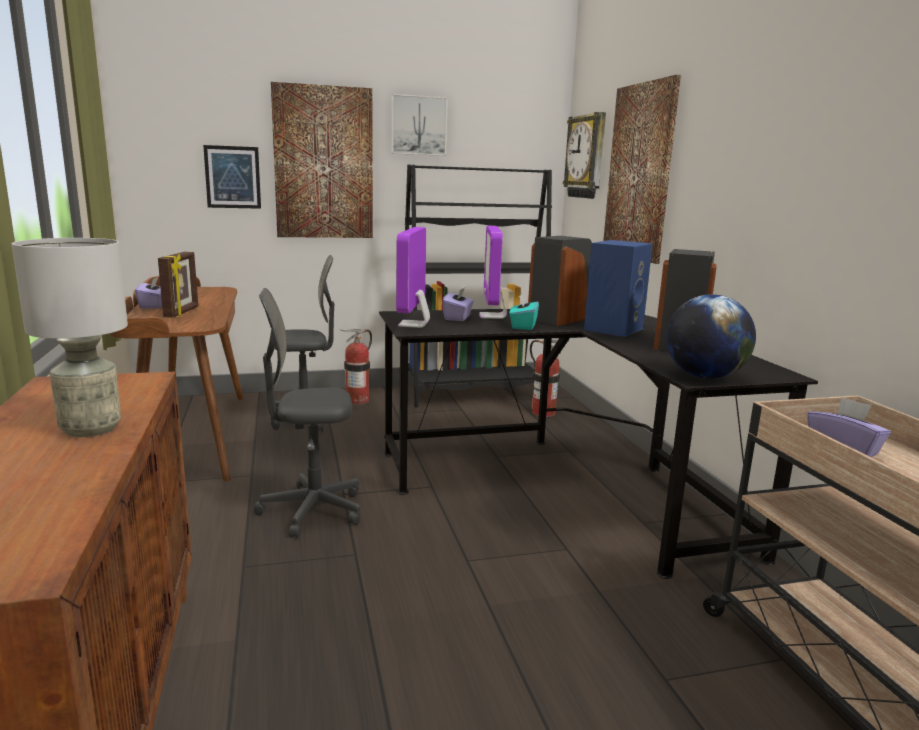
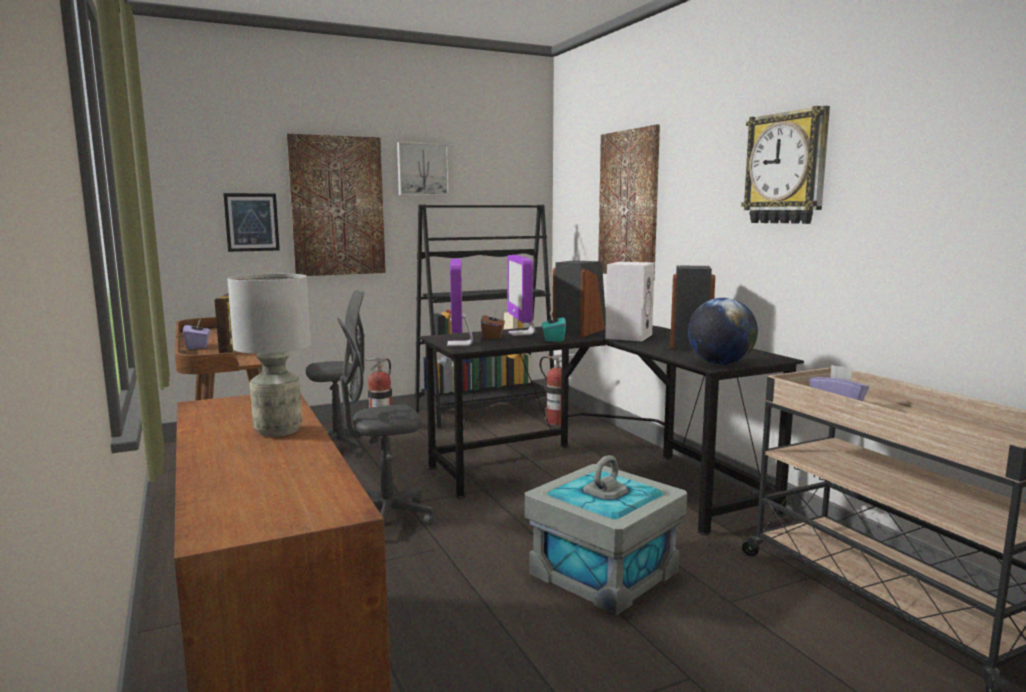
camera: 10 degrees left, 5 degrees down
purple tissue box [442,288,474,321] -> brown tissue box [481,310,505,339]
wall clock [563,112,606,199] -> wall clock moved to [741,106,830,224]
blue speaker [584,240,653,337] -> white speaker [605,262,655,341]
none -> grey storage box [525,455,687,616]

